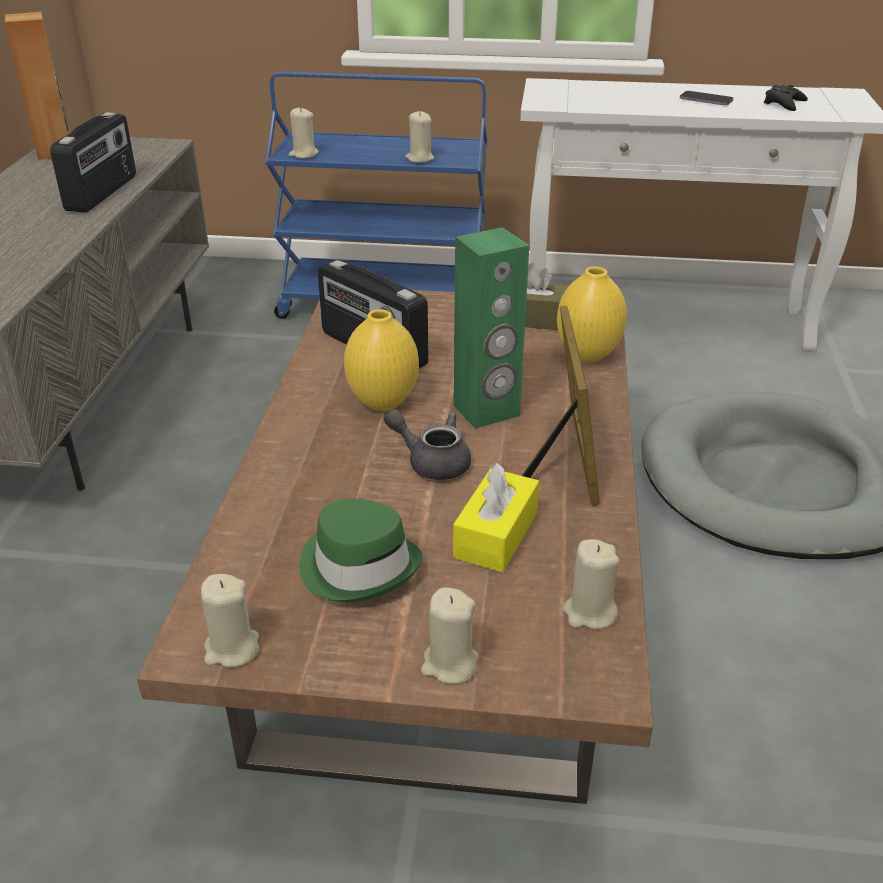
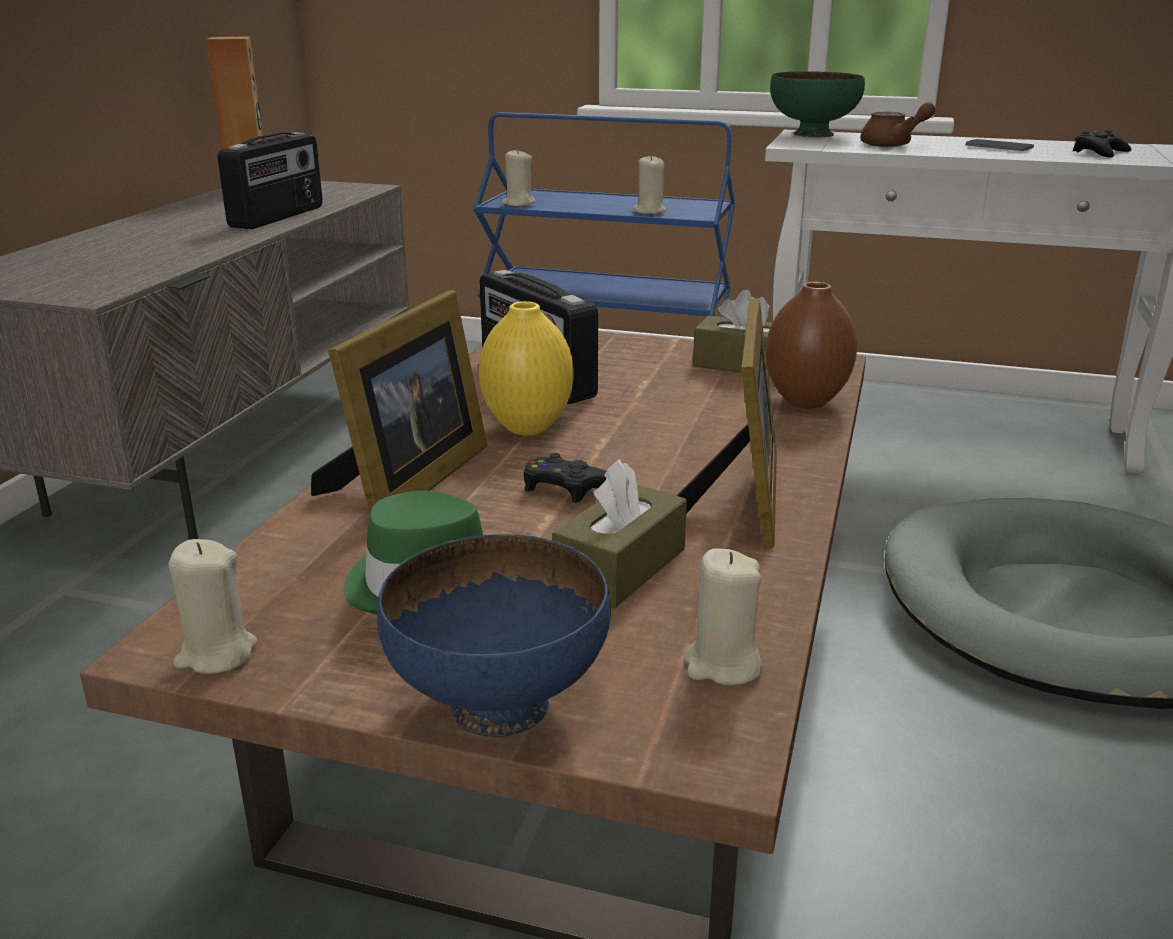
camera: 10 degrees right, 10 degrees down
grey teapot [384,409,471,480] -> black game controller [524,453,606,503]
beige candle [421,587,479,684] -> blue bowl [377,534,611,737]
yellow tissue box [453,463,539,572] -> brown tissue box [552,459,687,608]
green speaker [454,227,529,429] -> none
yellow vase [557,267,627,362] -> brown vase [766,282,857,408]
none -> picture frame [311,290,487,513]
none -> green bowl [770,71,865,137]
none -> brown teapot [860,102,936,147]

